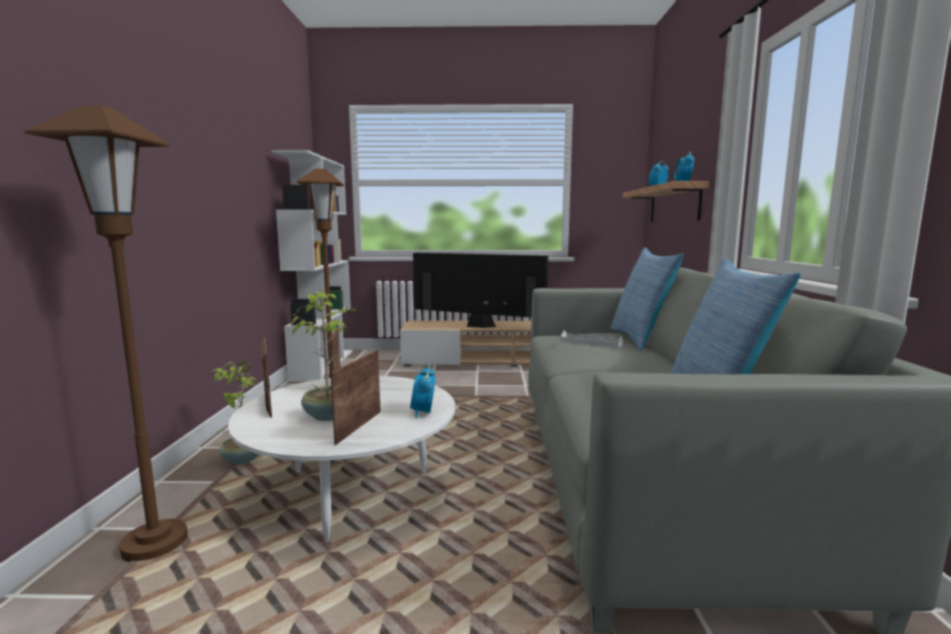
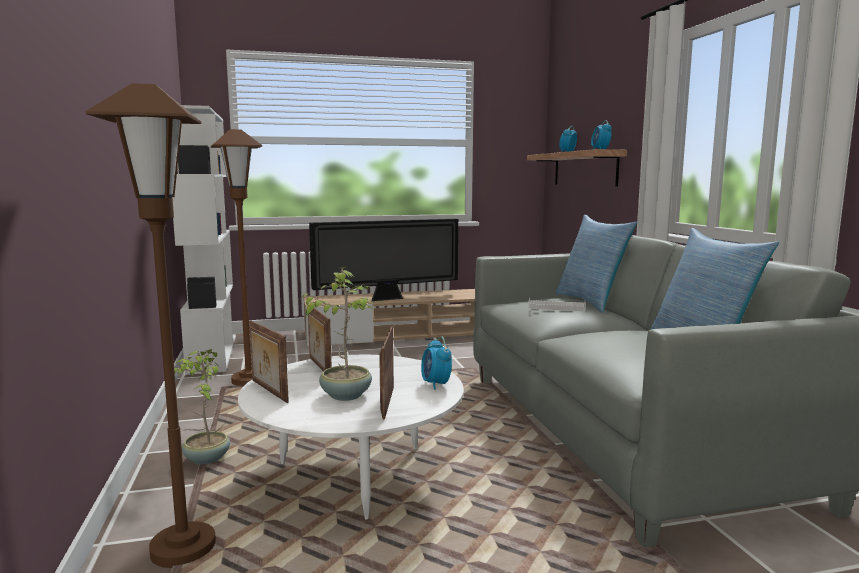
camera: 15 degrees left, 0 degrees up
television [413,253,548,328] -> television turned 150 degrees clockwise [309,218,458,301]

